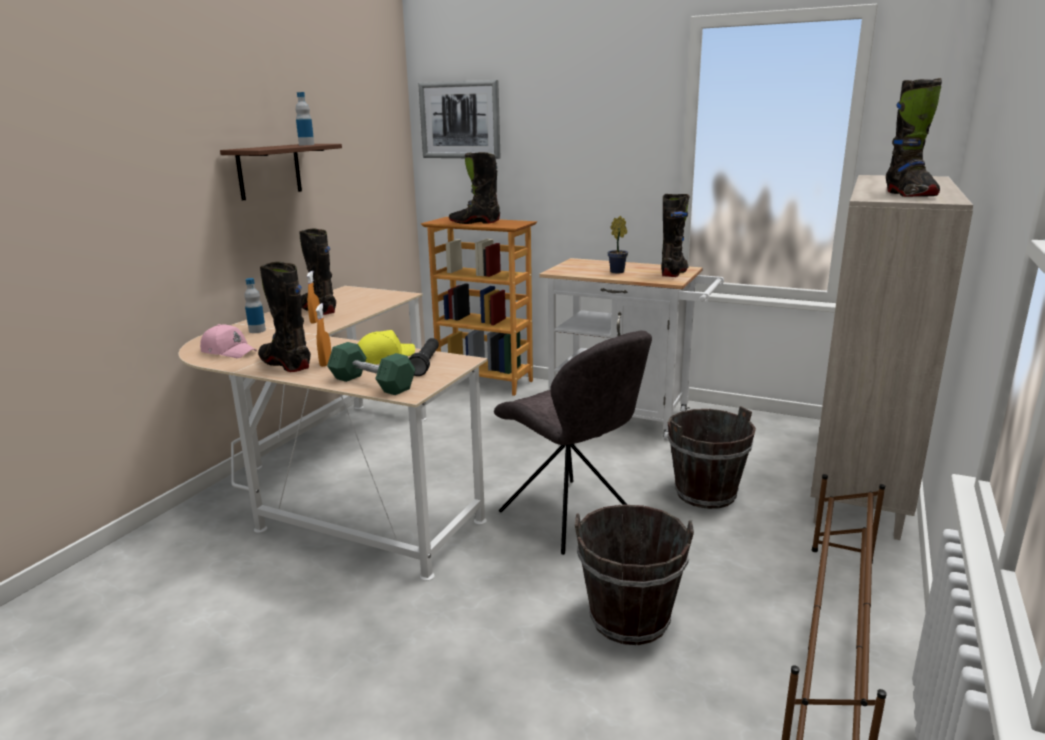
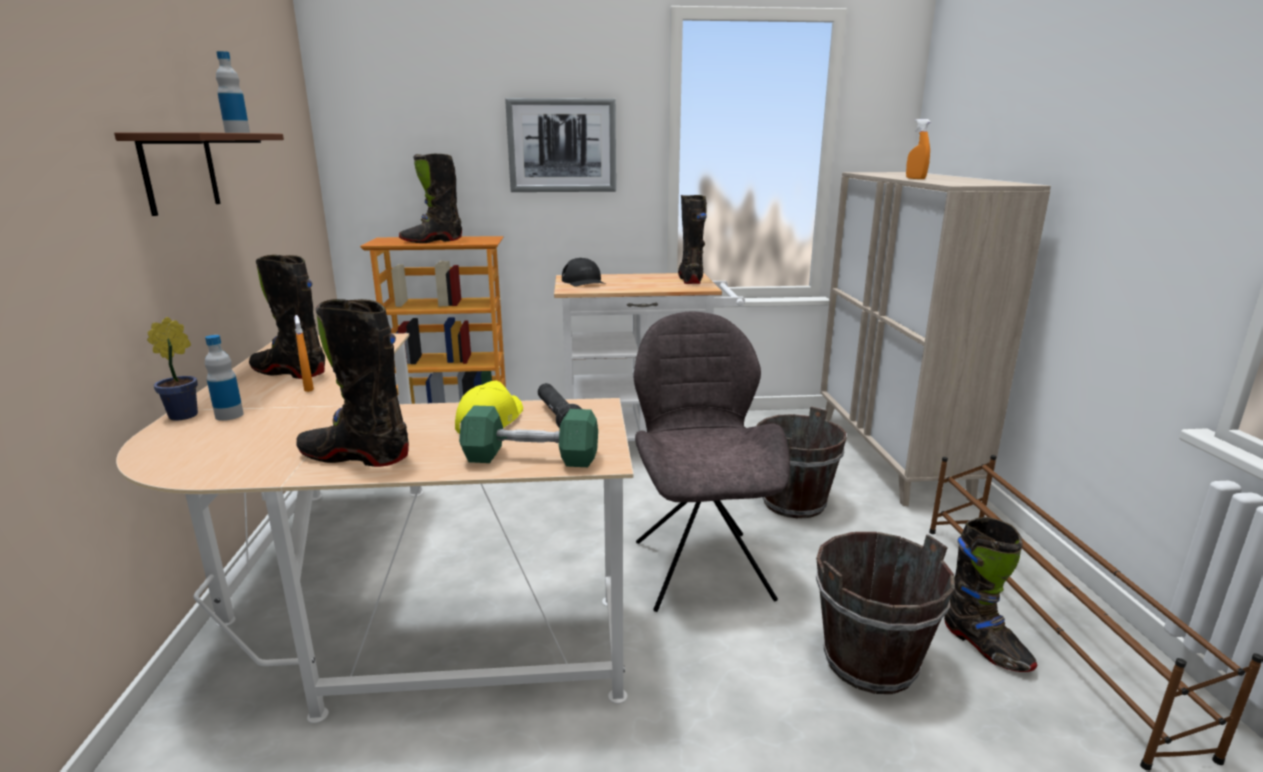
camera: 30 degrees left, 0 degrees up
pink cap [200,324,257,358] -> none
orange spray bottle [316,303,331,367] -> orange spray bottle moved to [906,119,930,179]
picture [418,80,500,159] -> picture moved to [505,98,616,192]
grey chair [494,330,652,555] -> grey chair turned 120 degrees counterclockwise [634,311,790,612]
potted plant [608,216,628,273] -> potted plant moved to [147,317,198,420]
black boot [886,78,942,197] -> black boot moved to [944,517,1037,672]
none -> black cap [562,258,606,287]

